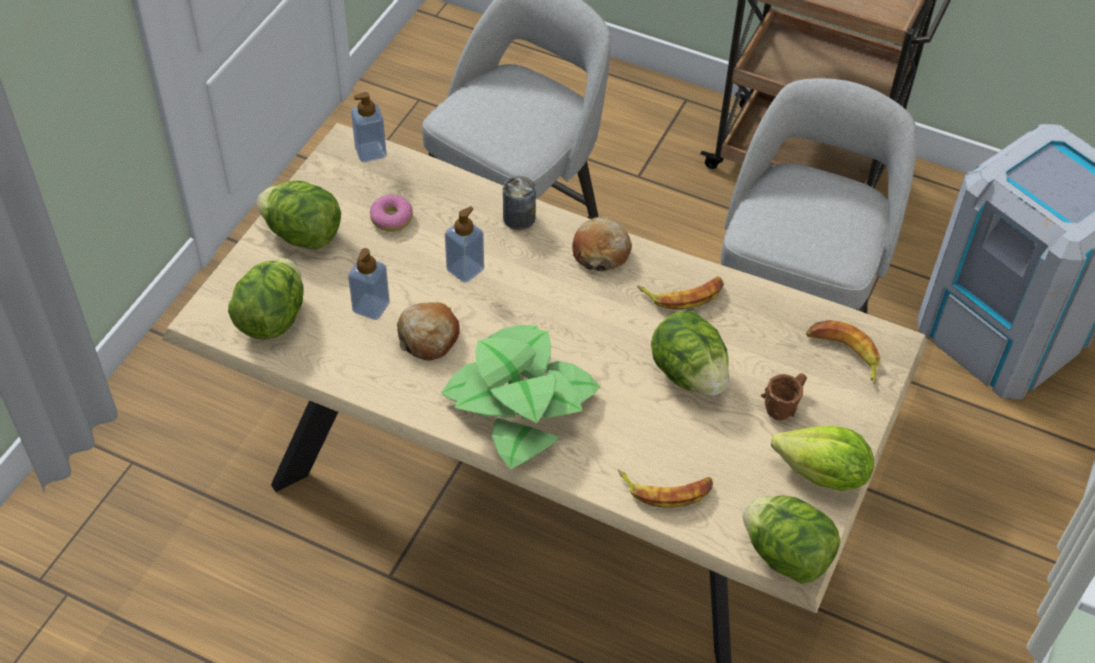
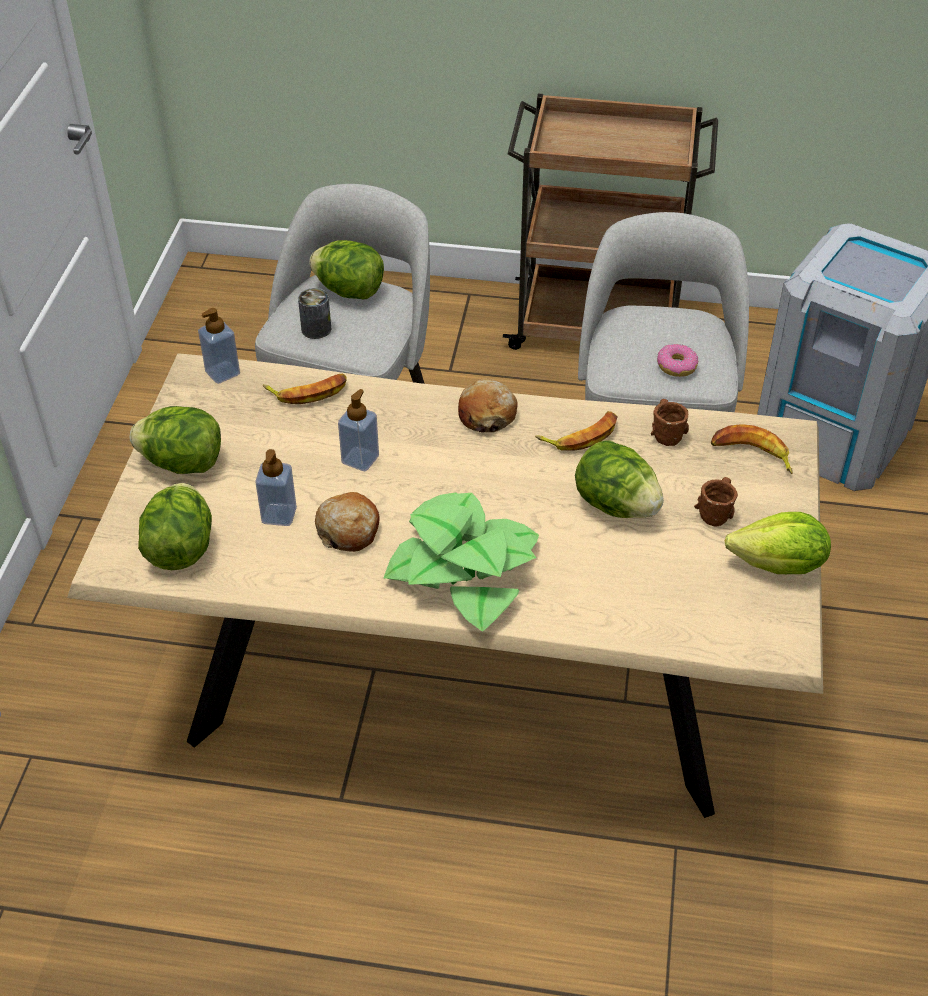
camera: 15 degrees left, 5 degrees down
donut [370,195,413,232] -> donut moved to [657,344,698,377]
can [503,176,536,230] -> can moved to [298,288,331,339]
banana [618,469,713,508] -> banana moved to [263,374,347,404]
lettuce [743,496,840,584] -> lettuce moved to [309,240,384,299]
none -> brown mug [651,399,689,446]

